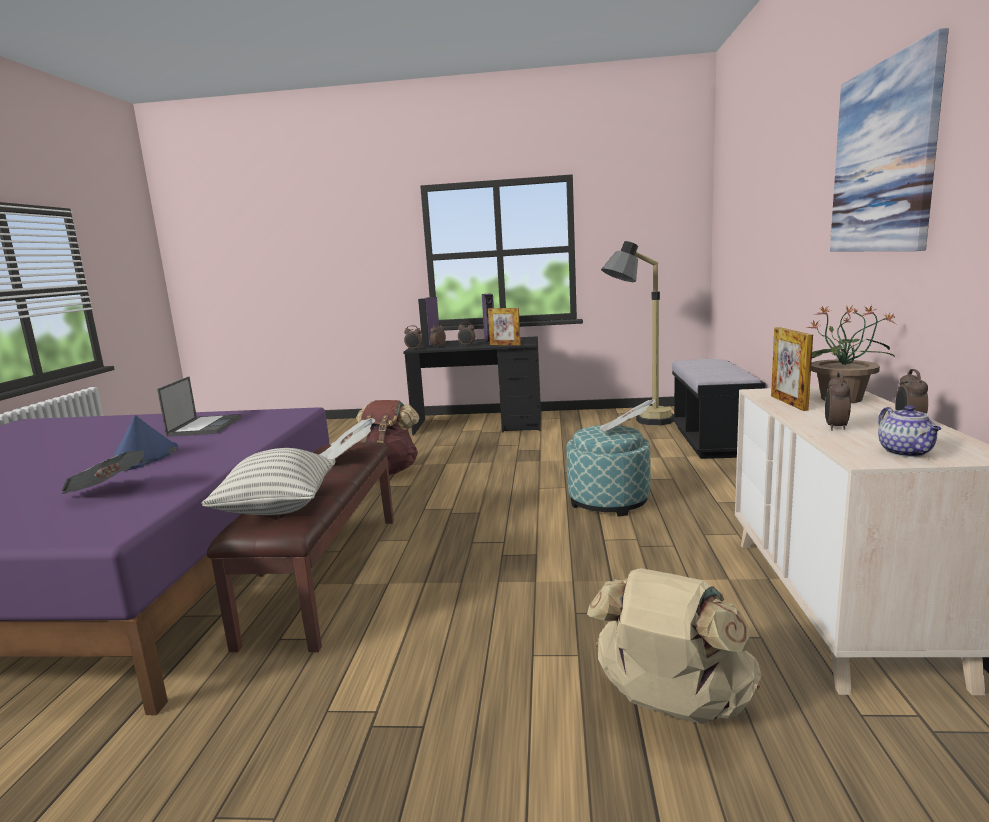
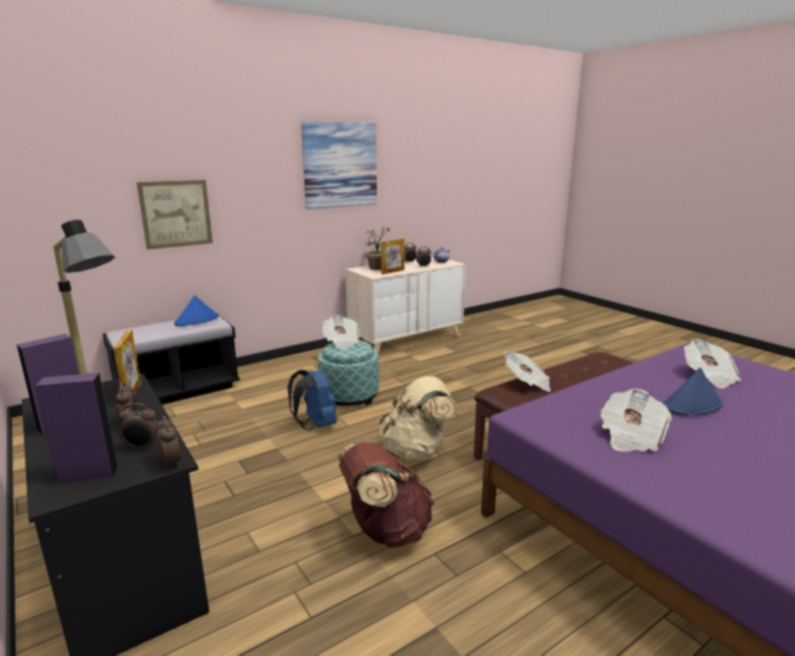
camera: 130 degrees left, 5 degrees up
laptop [157,377,242,436] -> newspaper [600,389,672,452]
pillow [201,448,336,515] -> none
beige backpack [587,568,762,724] -> beige backpack moved to [379,376,454,461]
none -> picture [137,180,213,250]
none -> blue hat [174,295,219,326]
none -> blue backpack [288,369,337,430]

